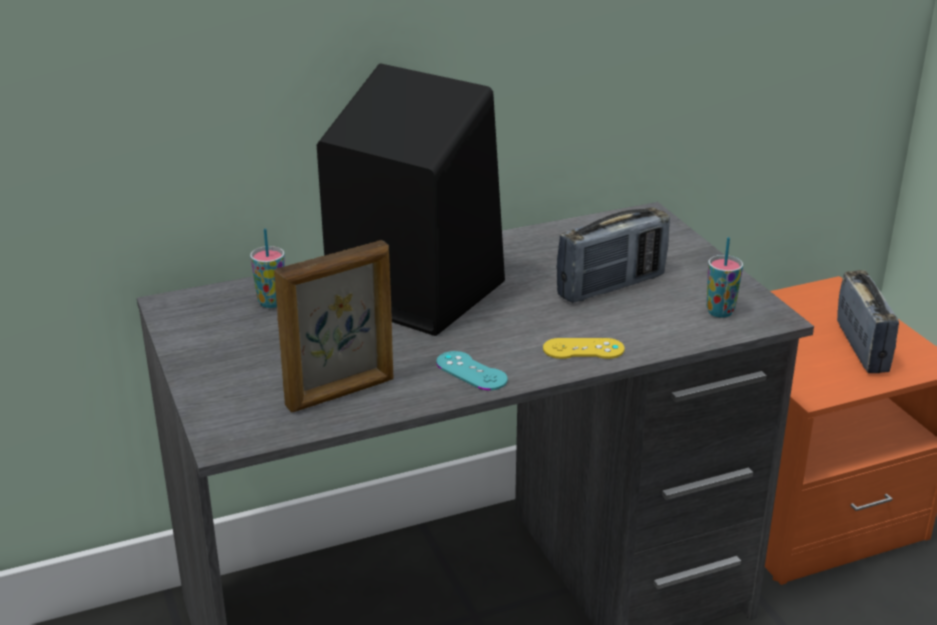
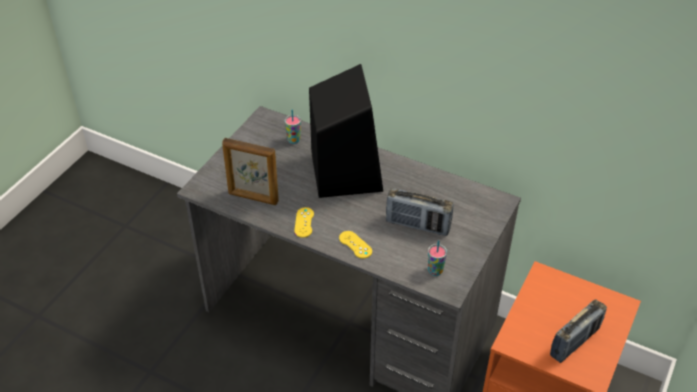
camera: 50 degrees right, 15 degrees up
turquoise game controller [436,351,508,391] -> yellow game controller [294,207,314,238]

